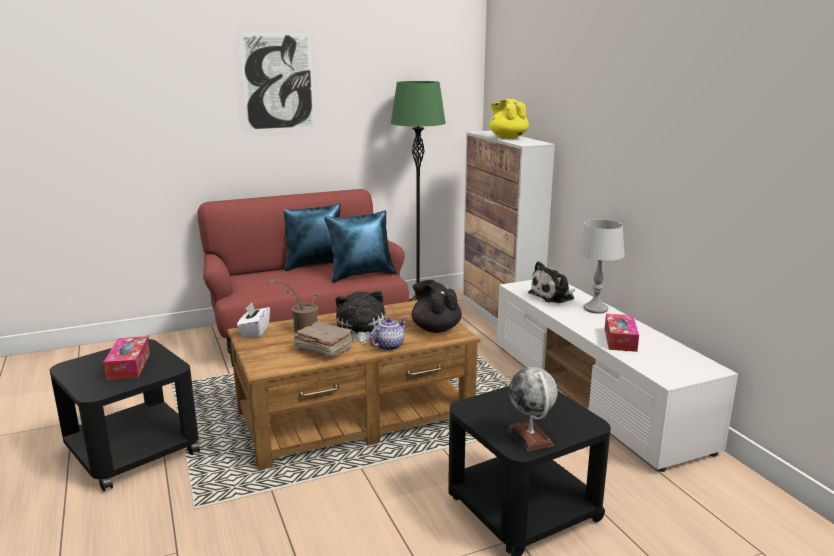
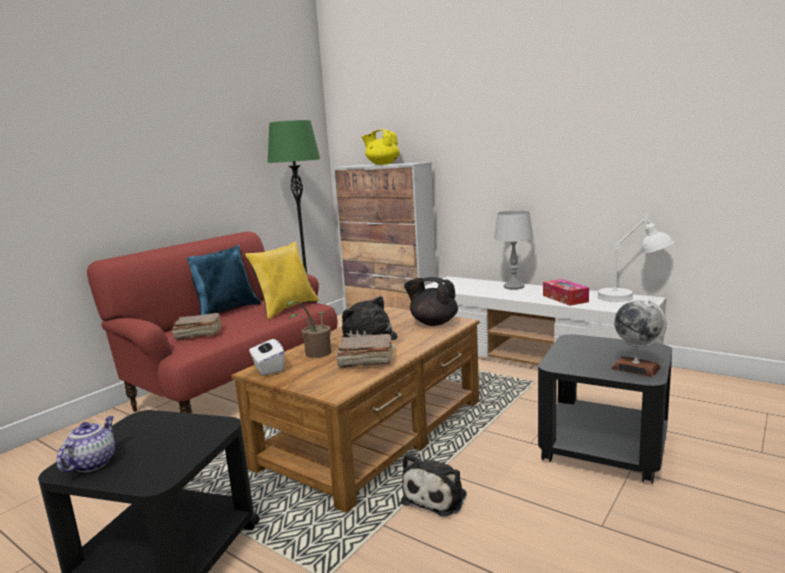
camera: 30 degrees left, 5 degrees down
tissue box [104,336,150,380] -> none
picture [239,33,315,131] -> none
blue pillow [324,210,397,283] -> yellow pillow [245,241,319,320]
teapot [369,318,407,351] -> teapot moved to [57,416,115,472]
plush toy [528,261,575,303] -> plush toy moved to [401,453,467,517]
none -> brown book [172,313,222,340]
none -> white table lamp [597,214,674,302]

